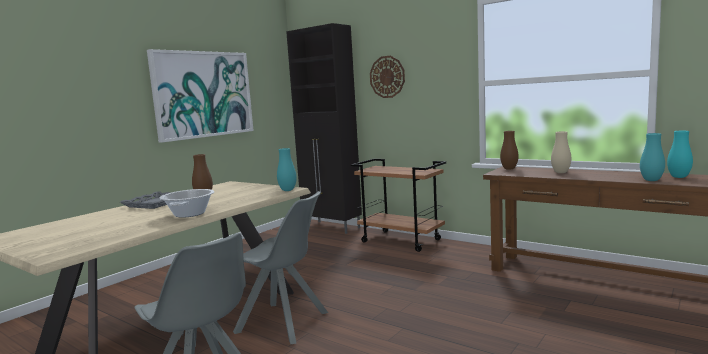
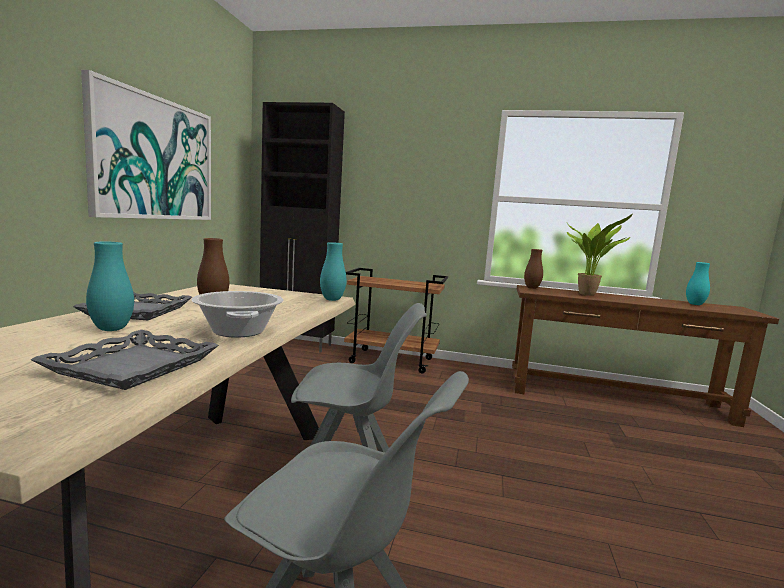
camera: 25 degrees left, 0 degrees up
wall clock [370,56,405,98] -> none
beige vase [551,131,571,173] -> potted plant [567,213,633,296]
turquoise vase [640,133,665,181] -> turquoise vase moved to [86,242,134,331]
none -> grey tray [31,330,219,390]

